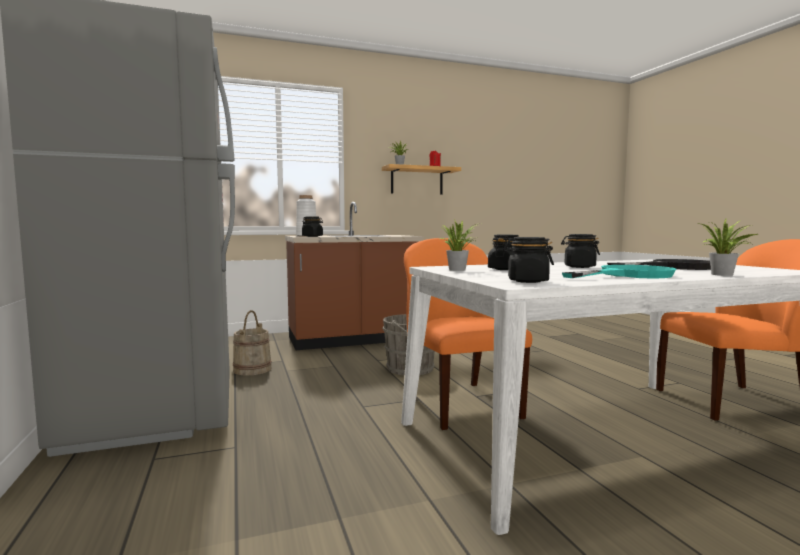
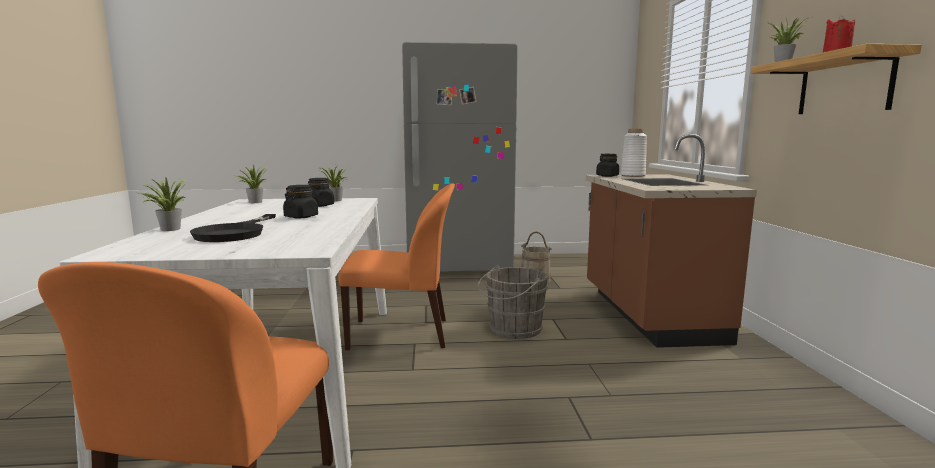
camera: 105 degrees right, 5 degrees up
black jar [503,237,554,283] -> potted plant [234,165,267,203]
turquoise frying pan [562,265,676,278] -> none

